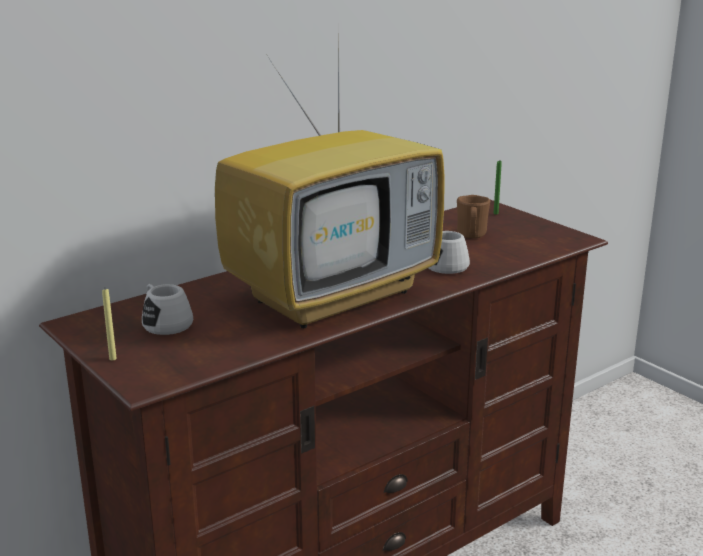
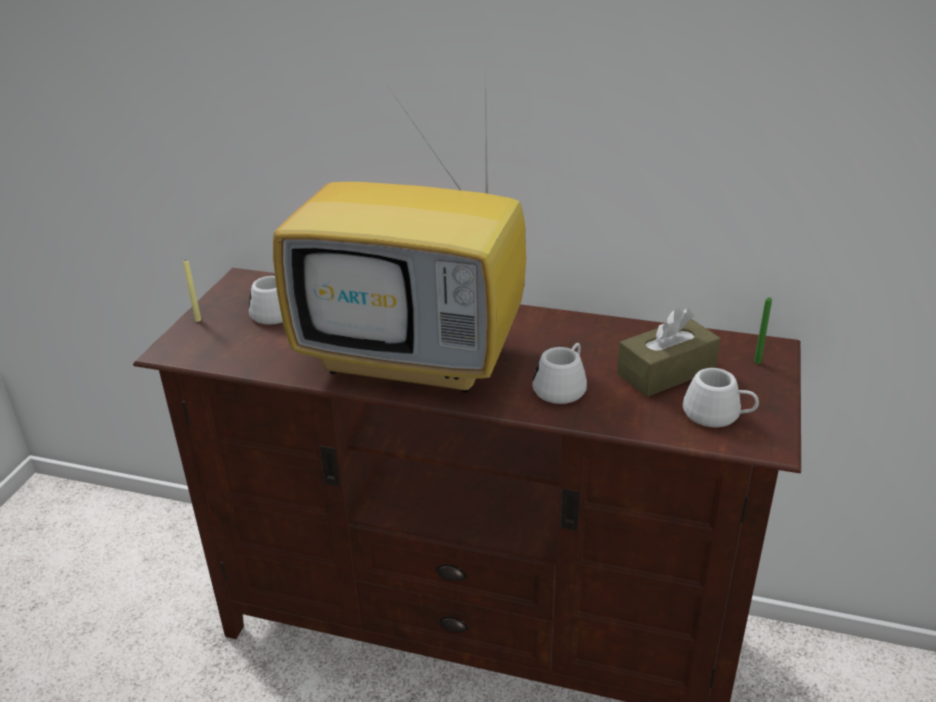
camera: 55 degrees right, 10 degrees up
brown mug [457,195,490,238] -> brown tissue box [617,308,721,397]
none -> white mug [683,368,759,427]

